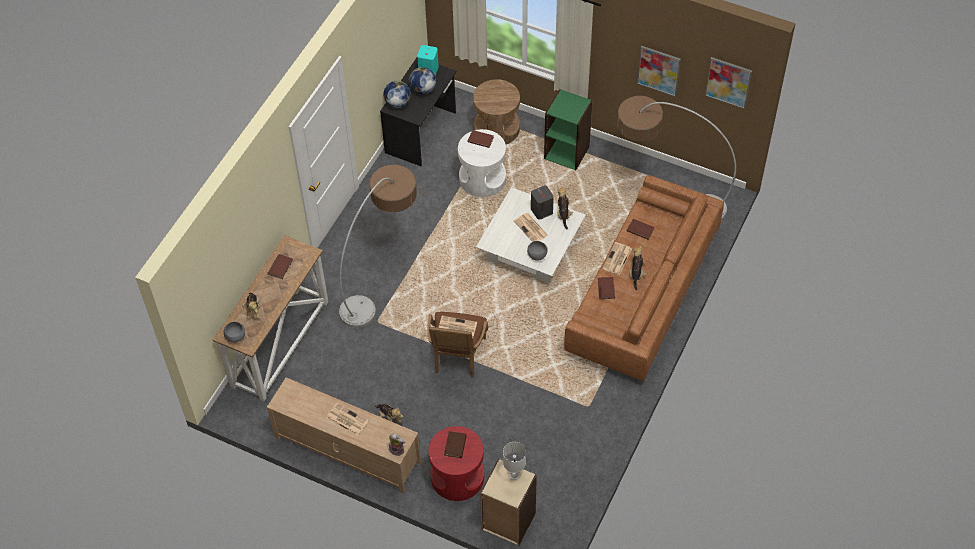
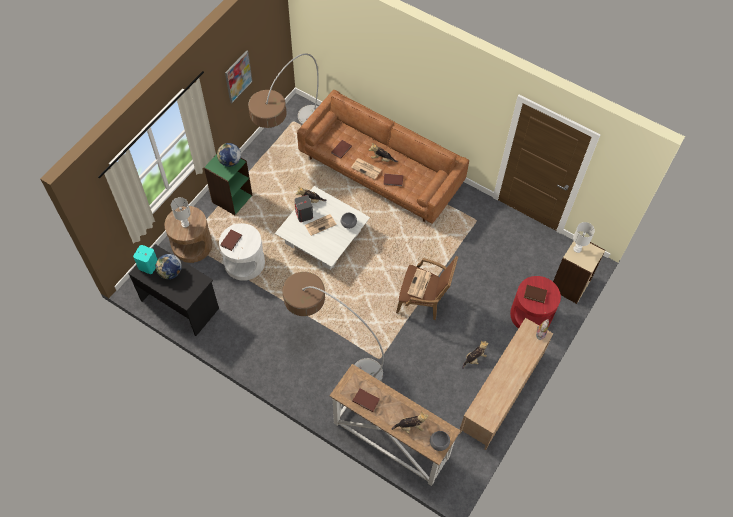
camera: 85 degrees left, 5 degrees up
newspaper [326,403,369,436] -> none
globe [383,81,411,108] -> globe moved to [217,143,241,167]
picture [705,57,752,109] -> none
none -> white table lamp [171,197,191,228]

